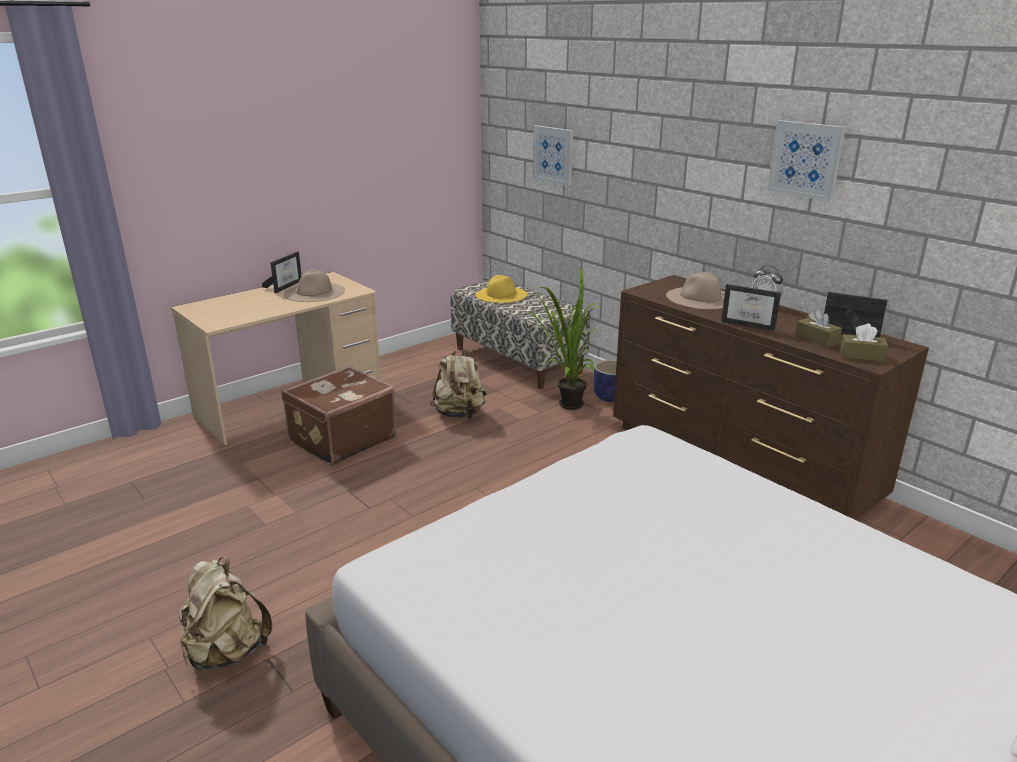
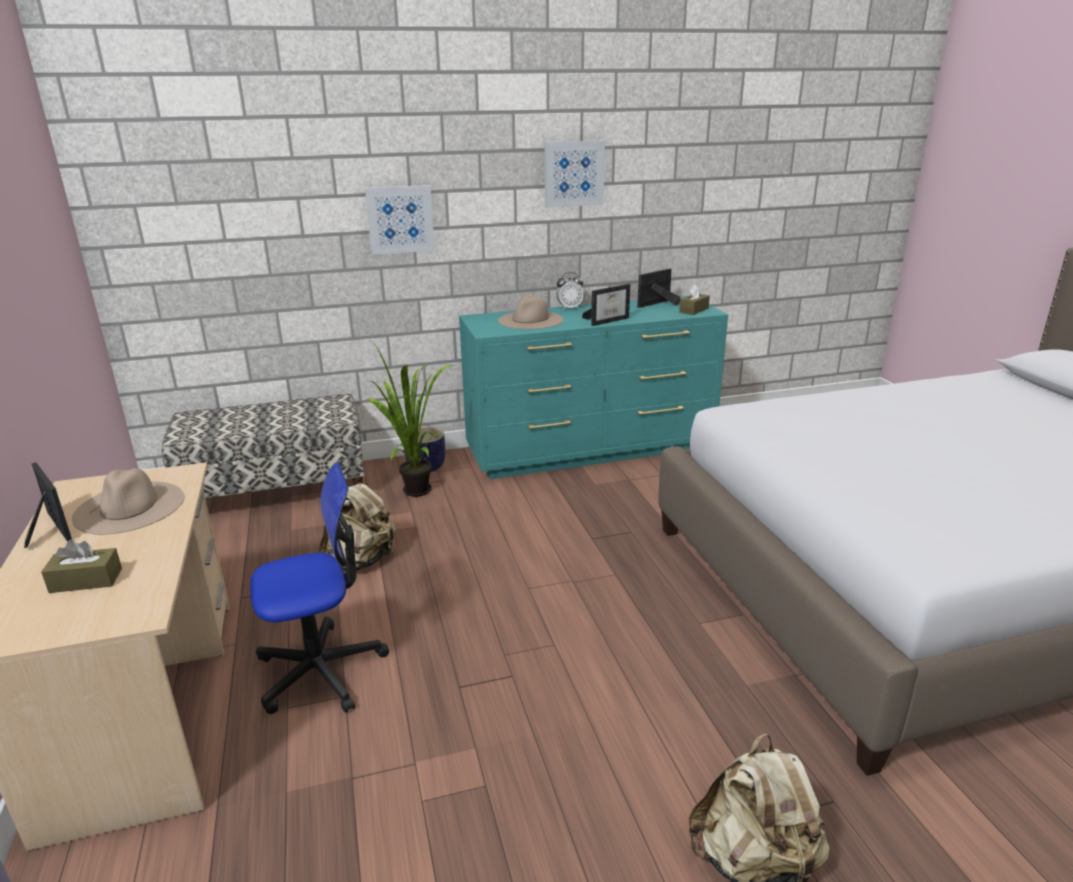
camera: 65 degrees left, 0 degrees up
brown suitcase [281,366,397,466] -> office chair [250,462,389,714]
yellow hat [476,275,527,303] -> none
picture [533,125,573,186] -> picture moved to [365,185,435,255]
brown dresser [613,275,929,520] -> turquoise dresser [459,295,728,479]
brown tissue box [795,309,842,348] -> brown tissue box moved to [41,539,122,593]

